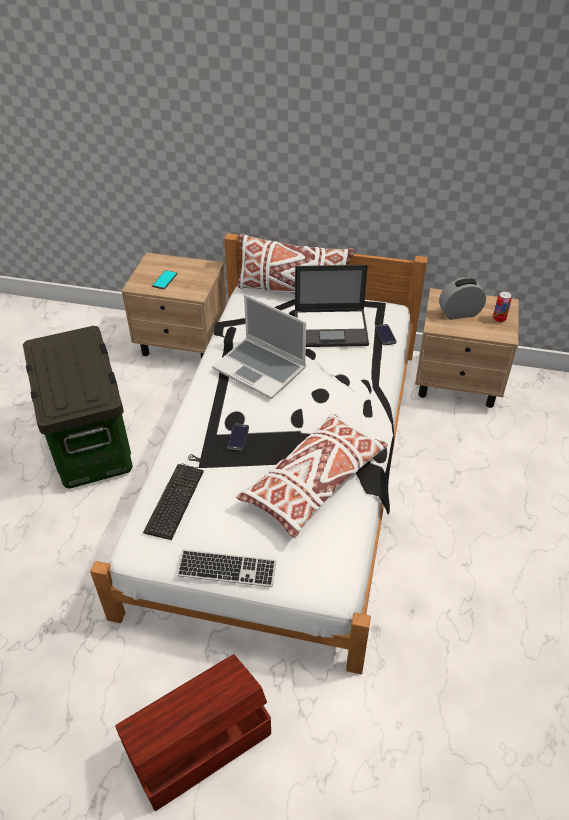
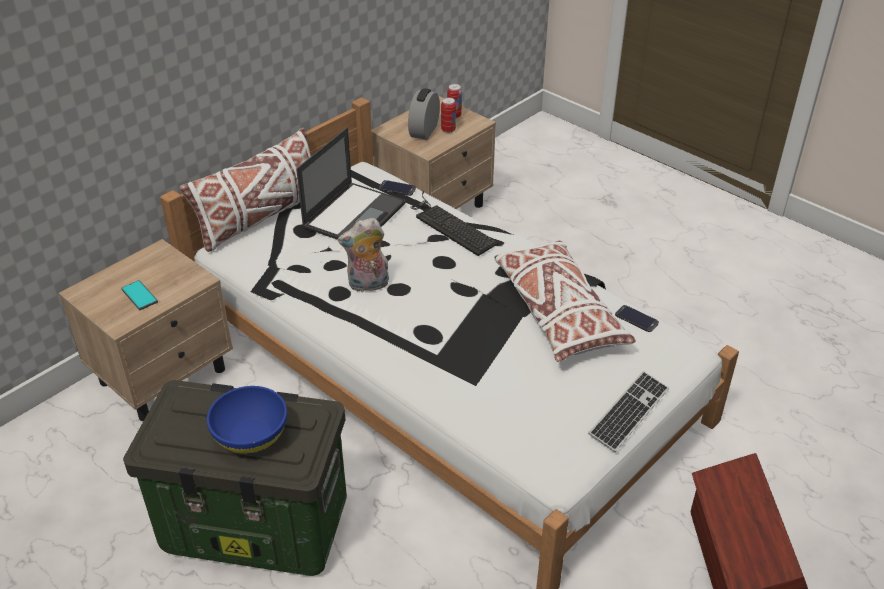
camera: 60 degrees left, 5 degrees down
keyboard [143,452,221,540] -> keyboard moved to [410,191,499,256]
laptop [212,294,306,399] -> plush toy [338,218,389,292]
phone [227,424,249,451] -> phone moved to [615,305,659,332]
none -> blue bowl [207,386,287,454]
none -> can [441,97,456,133]

